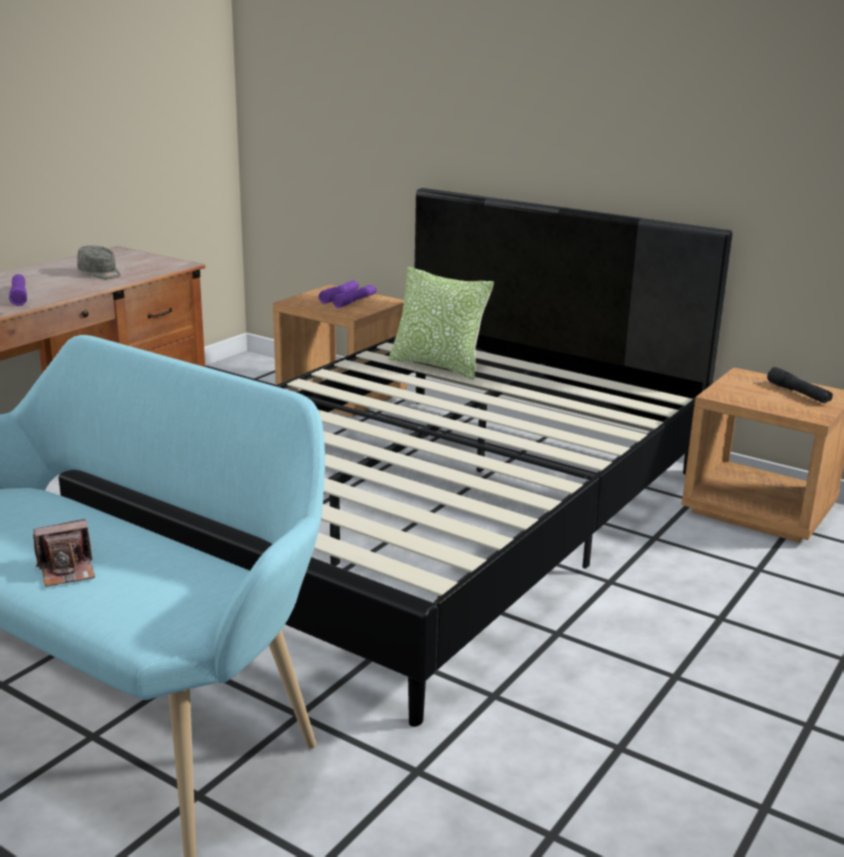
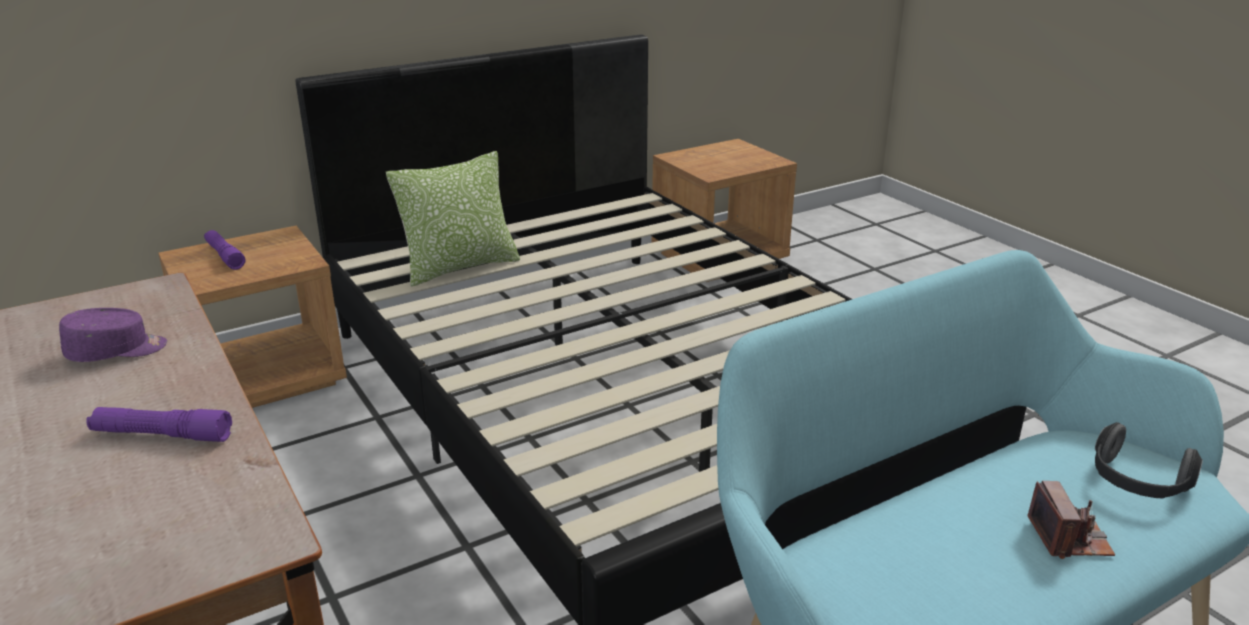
camera: 65 degrees left, 5 degrees up
grey cap [77,245,121,279] -> purple cap [59,308,167,362]
purple flashlight [332,285,377,308] -> none
black flashlight [767,367,833,403] -> none
none -> headphones [1095,422,1203,498]

